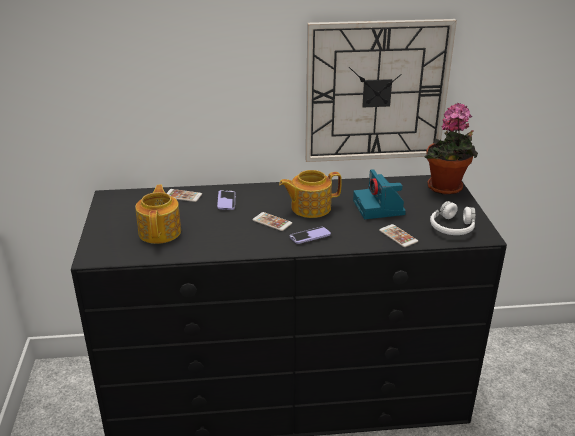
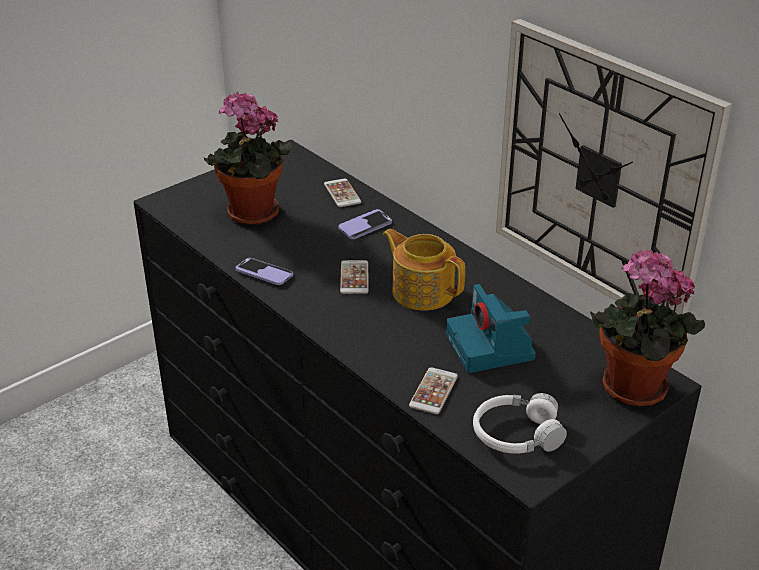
camera: 55 degrees right, 5 degrees up
teapot [135,185,181,244] -> potted plant [204,92,293,225]
phone [290,227,331,244] -> phone moved to [236,258,293,285]
camera [353,169,406,219] -> camera turned 60 degrees counterclockwise [446,284,536,373]

